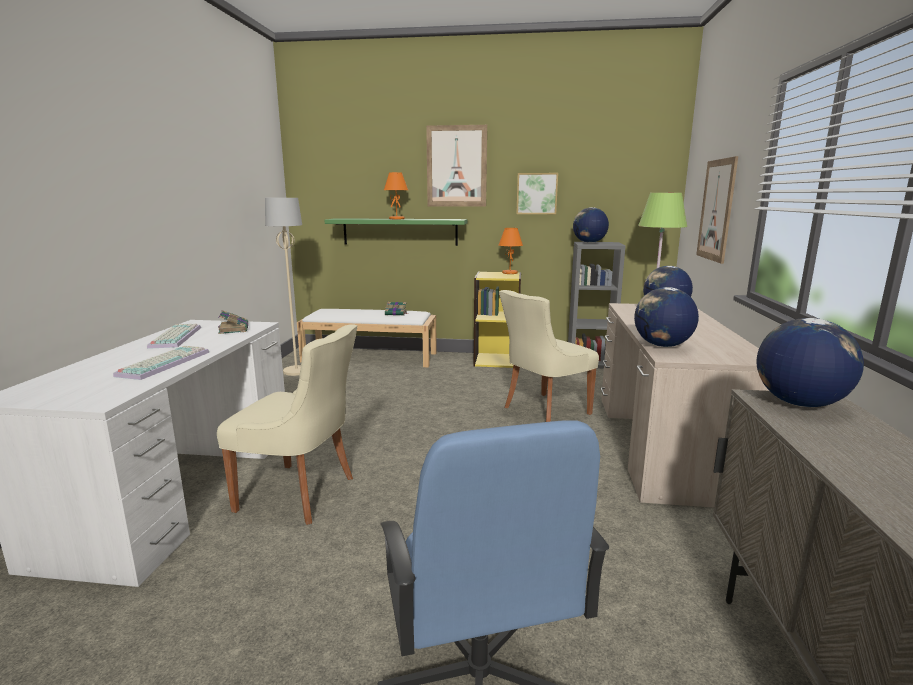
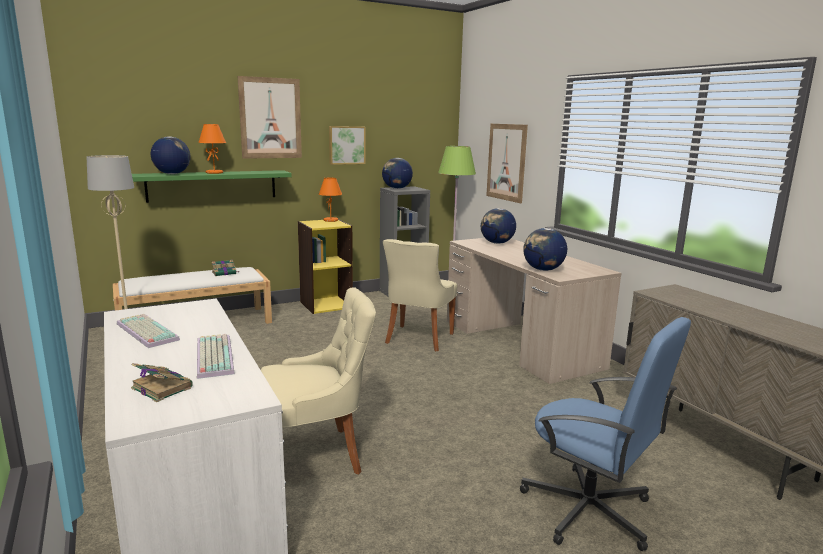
camera: 35 degrees left, 0 degrees up
book [218,310,248,334] -> book moved to [131,363,193,402]
globe [757,318,864,407] -> globe moved to [151,136,191,174]

